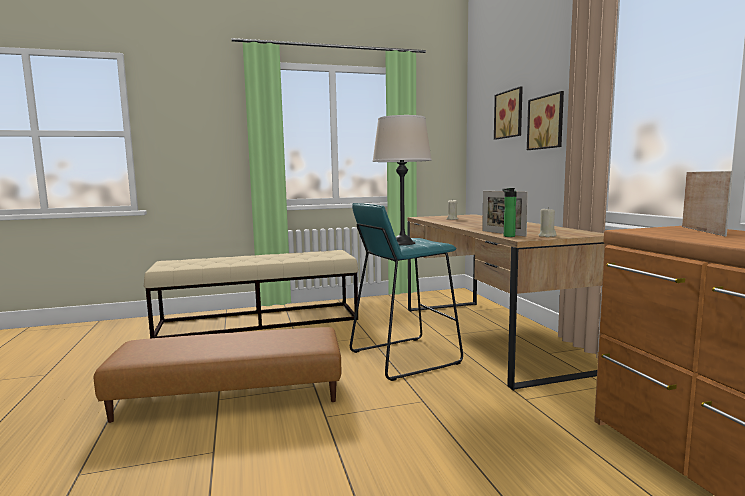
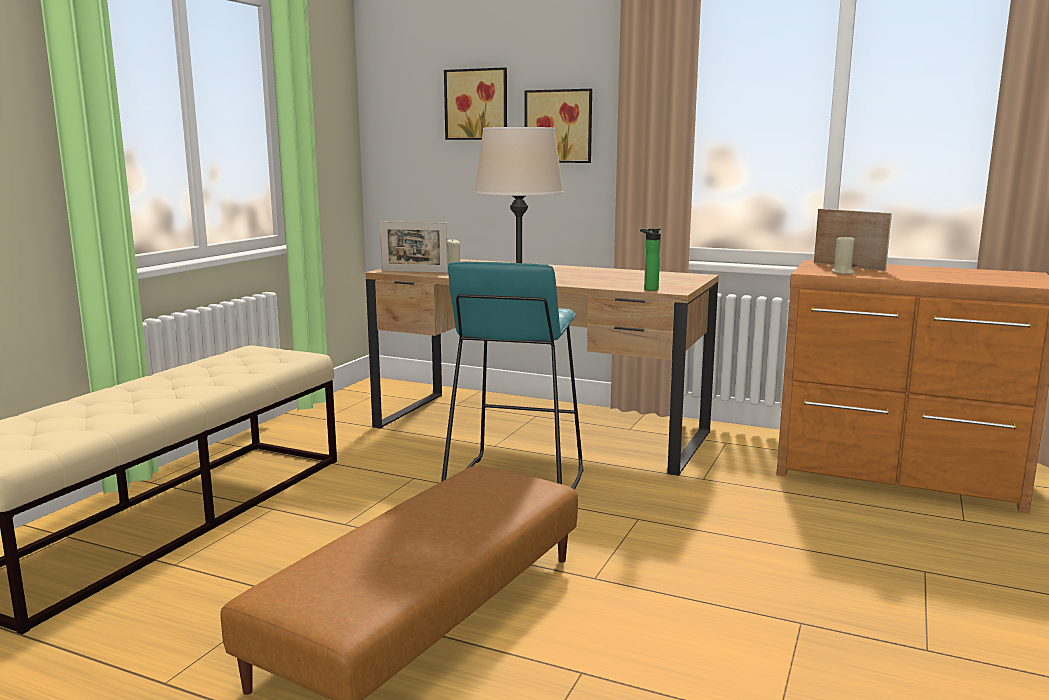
camera: 50 degrees left, 5 degrees up
picture frame [482,191,528,237] -> picture frame moved to [380,222,448,273]
beige candle [538,207,556,237] -> beige candle moved to [832,235,855,274]

